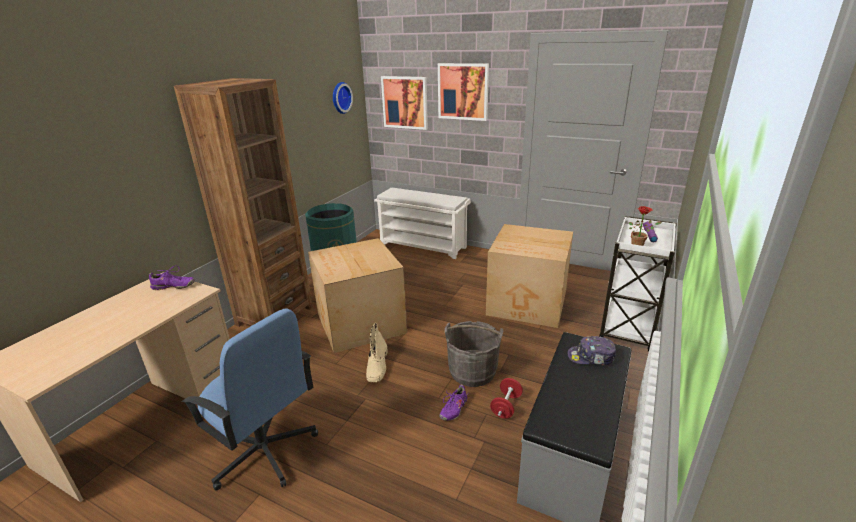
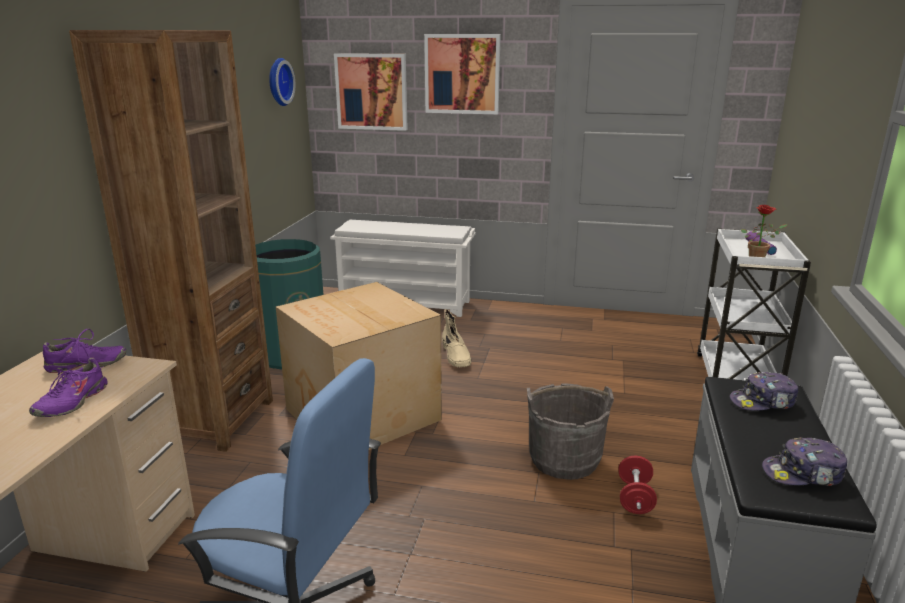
camera: 15 degrees left, 5 degrees down
beige boot [366,323,387,382] -> beige boot moved to [442,309,472,367]
purple shoe [439,385,469,421] -> purple shoe moved to [29,358,108,417]
cardboard box [486,224,573,328] -> none
none -> cap [762,438,847,486]

